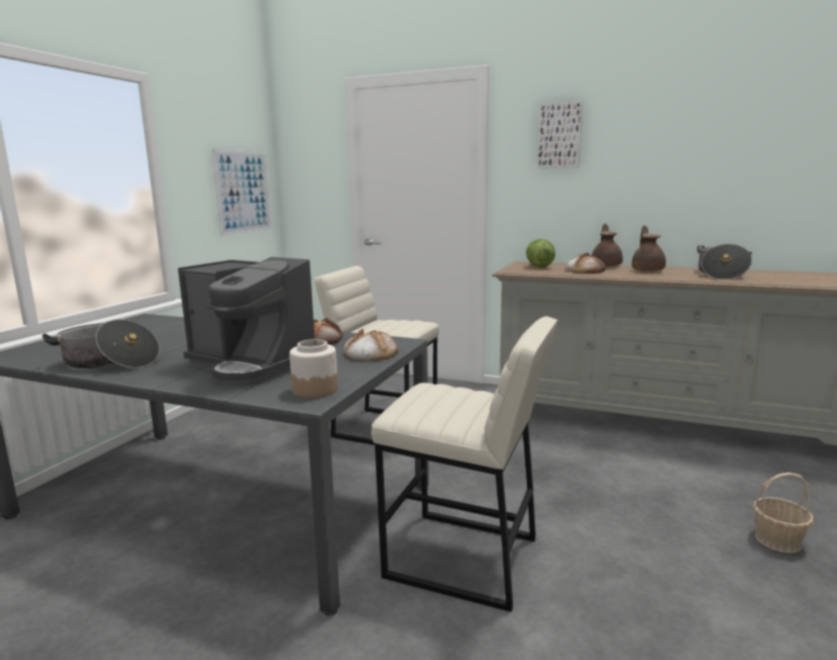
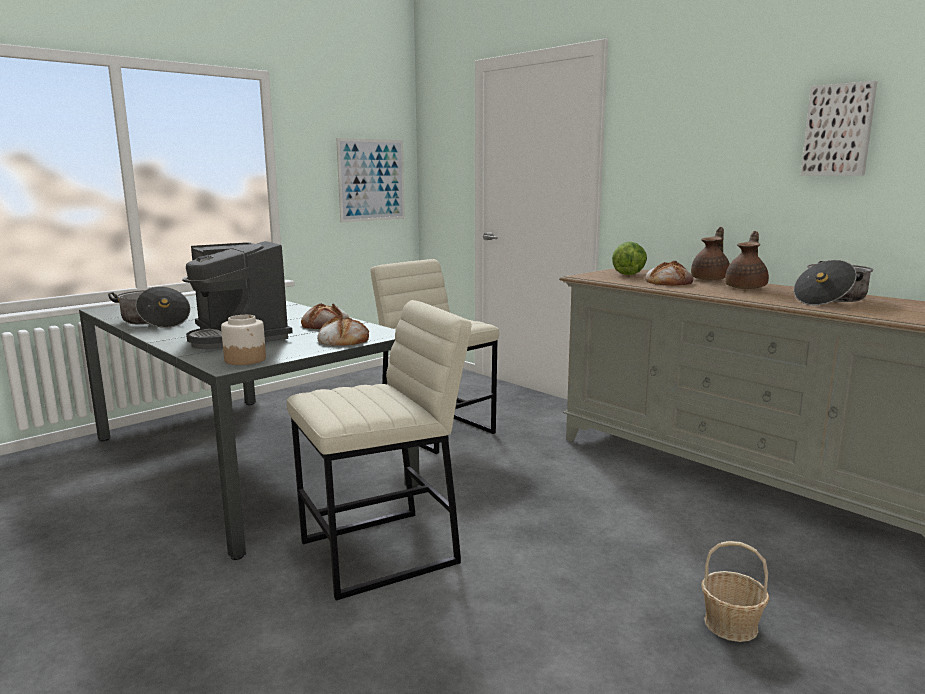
camera: 25 degrees right, 0 degrees up
beige chair [371,316,558,612] -> beige chair turned 75 degrees counterclockwise [287,300,471,601]
picture [537,101,583,168] -> picture moved to [801,81,877,176]

